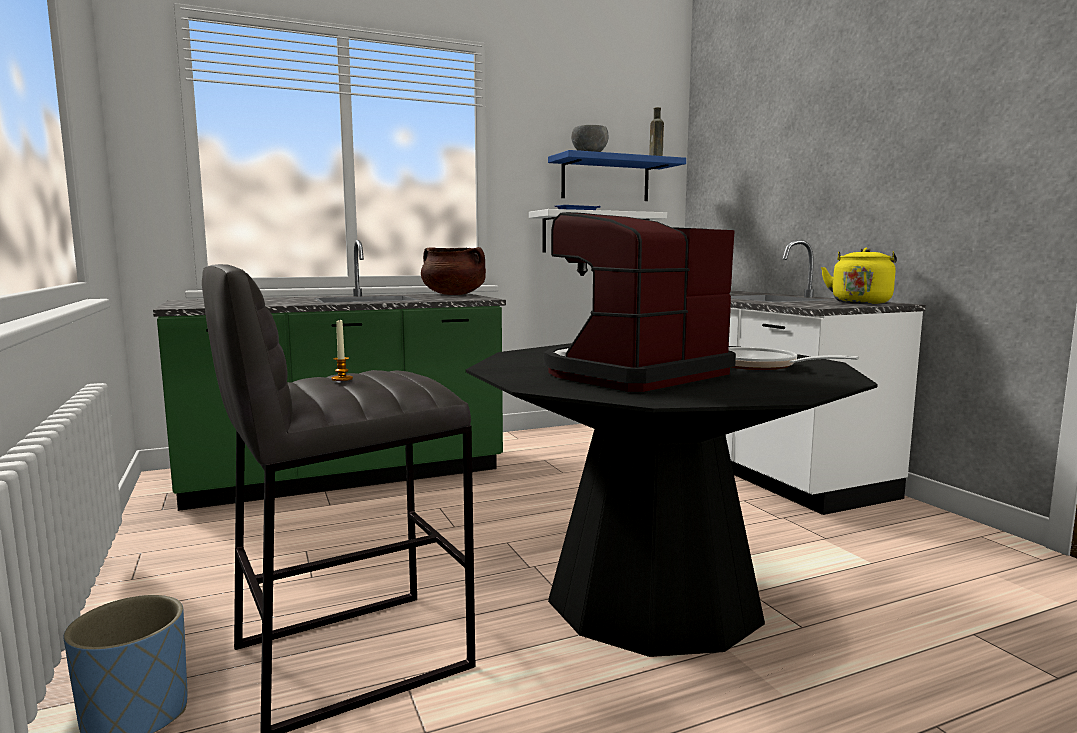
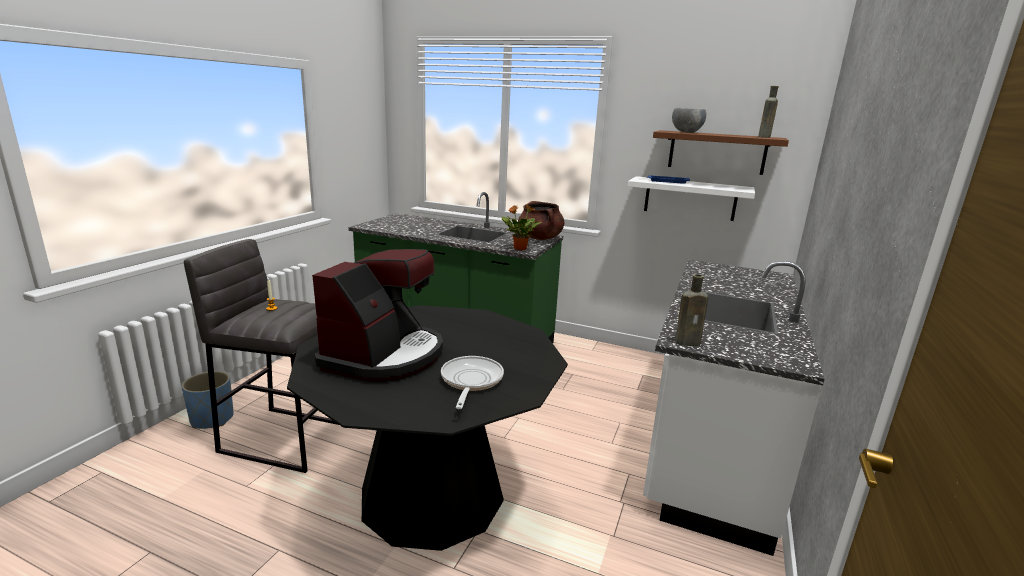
camera: 45 degrees right, 10 degrees up
coffee machine [544,212,736,392] -> coffee machine turned 105 degrees clockwise [312,249,443,382]
blue shelf [548,150,686,201] -> brown shelf [653,130,789,175]
yellow kettle [821,248,897,304] -> none
none -> potted plant [502,204,542,250]
none -> brown bottle [675,274,709,346]

